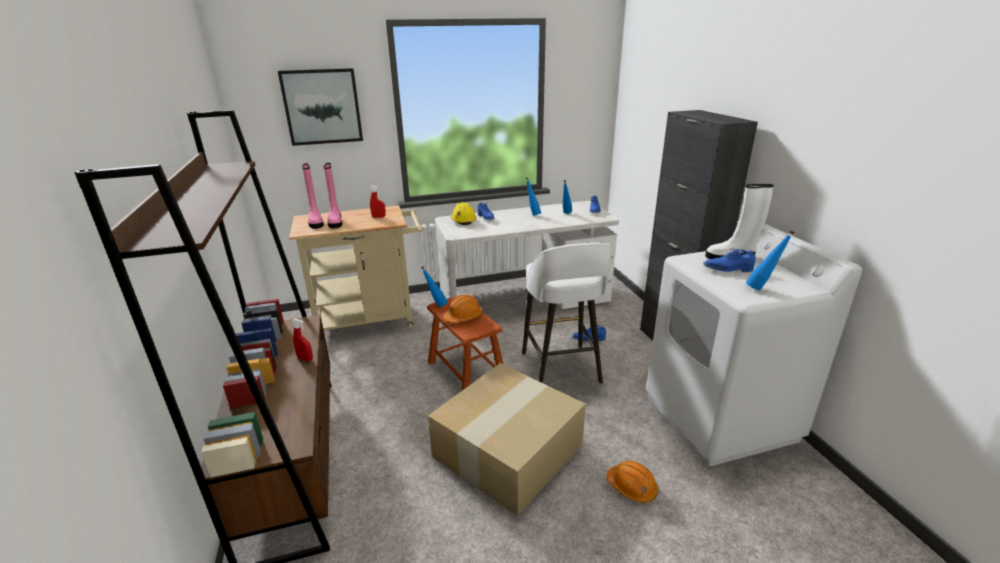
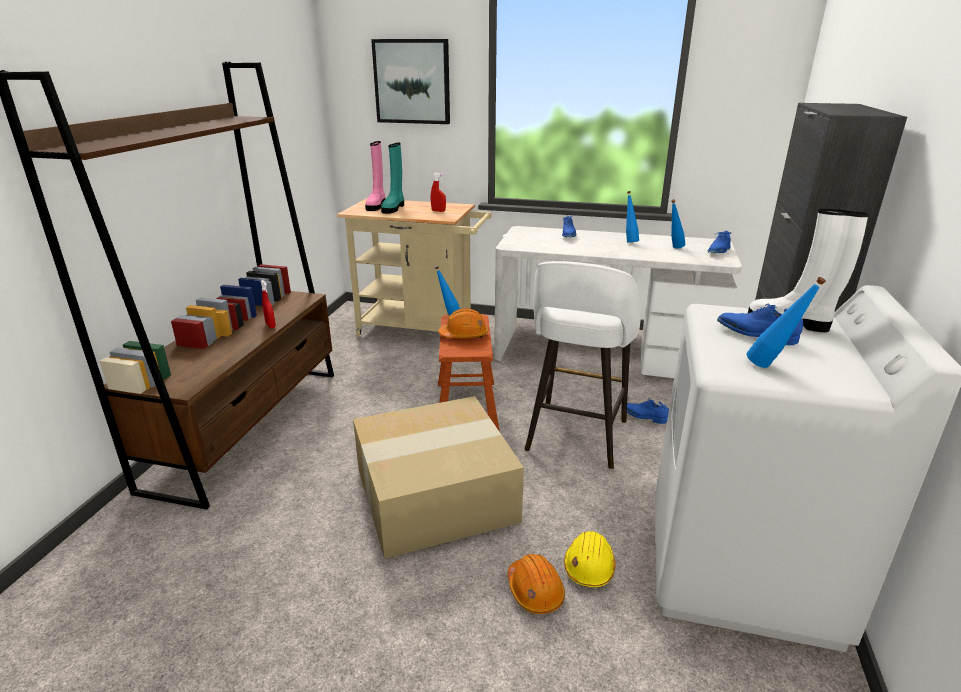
camera: 30 degrees right, 0 degrees up
pink boot [323,163,343,229] -> turquoise boot [381,143,404,214]
yellow hard hat [451,202,477,225] -> yellow hard hat moved to [564,531,616,587]

